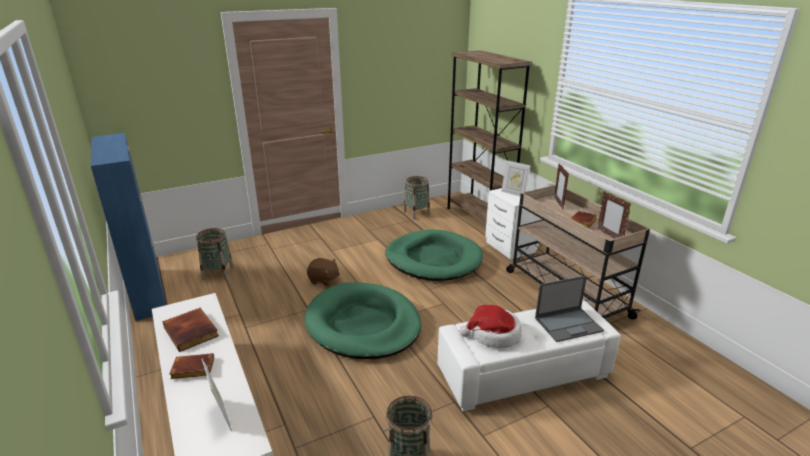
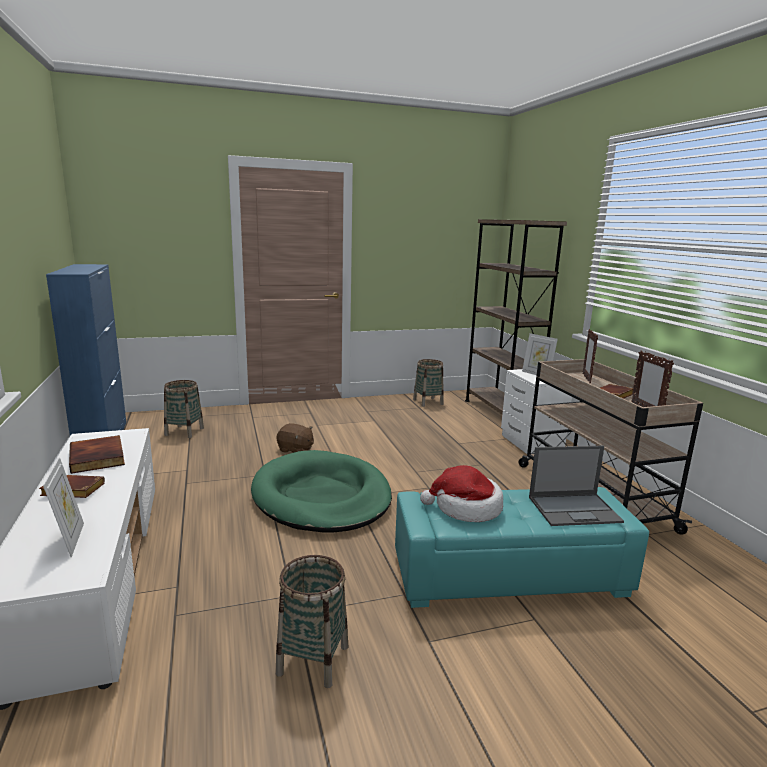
camera: 10 degrees right, 10 degrees down
green dog bed [385,229,483,281] -> none
white ottoman [438,300,621,412] -> turquoise ottoman [395,487,649,608]

